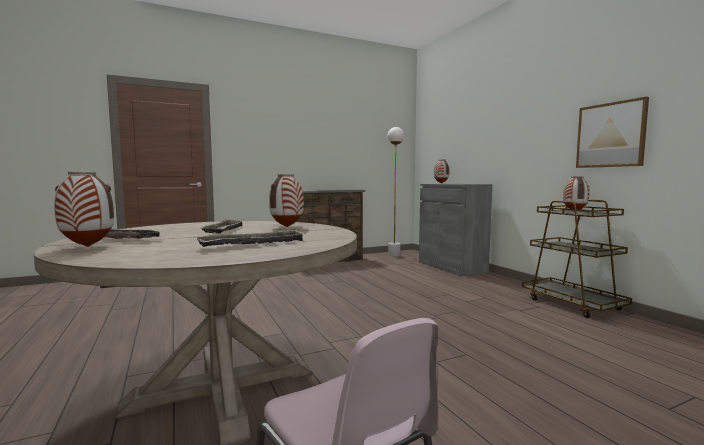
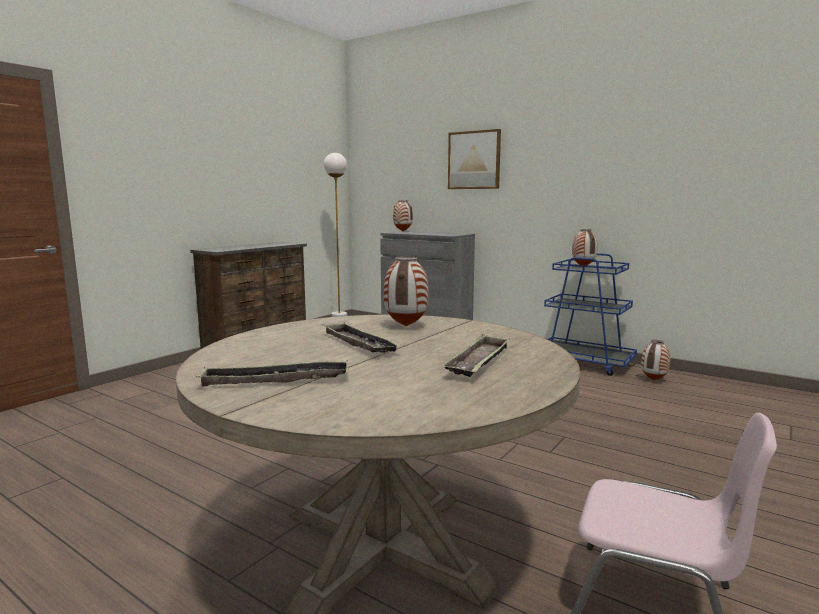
camera: 30 degrees left, 5 degrees up
vase [54,171,114,247] -> vase moved to [641,340,670,380]
brown cart [522,199,632,318] -> blue cart [544,253,637,376]
picture [576,97,649,168] -> picture moved to [448,129,501,189]

